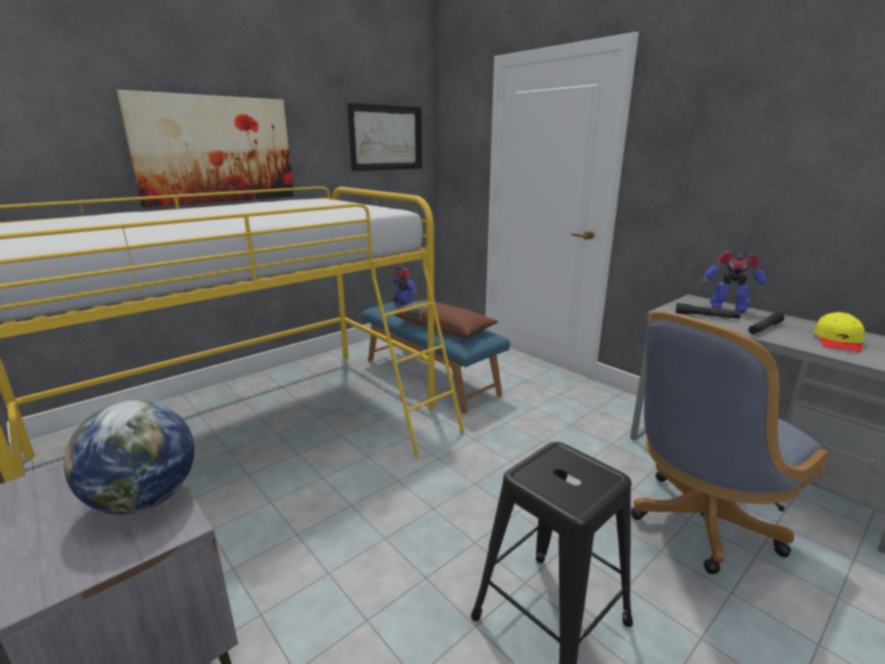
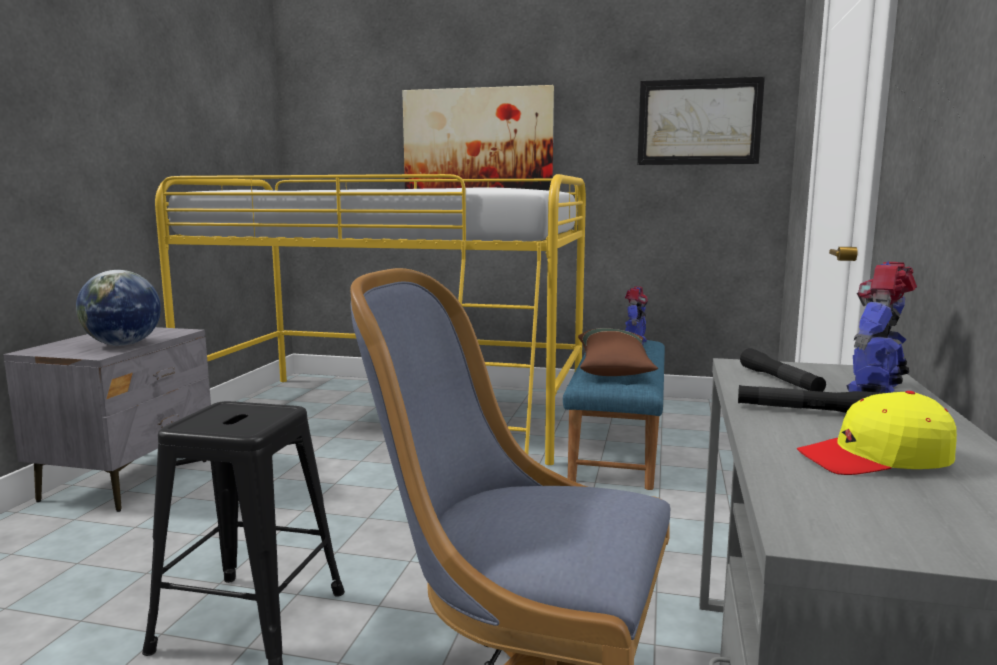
camera: 55 degrees right, 10 degrees down
toy robot [700,251,768,313] -> toy robot turned 45 degrees clockwise [846,261,917,393]

